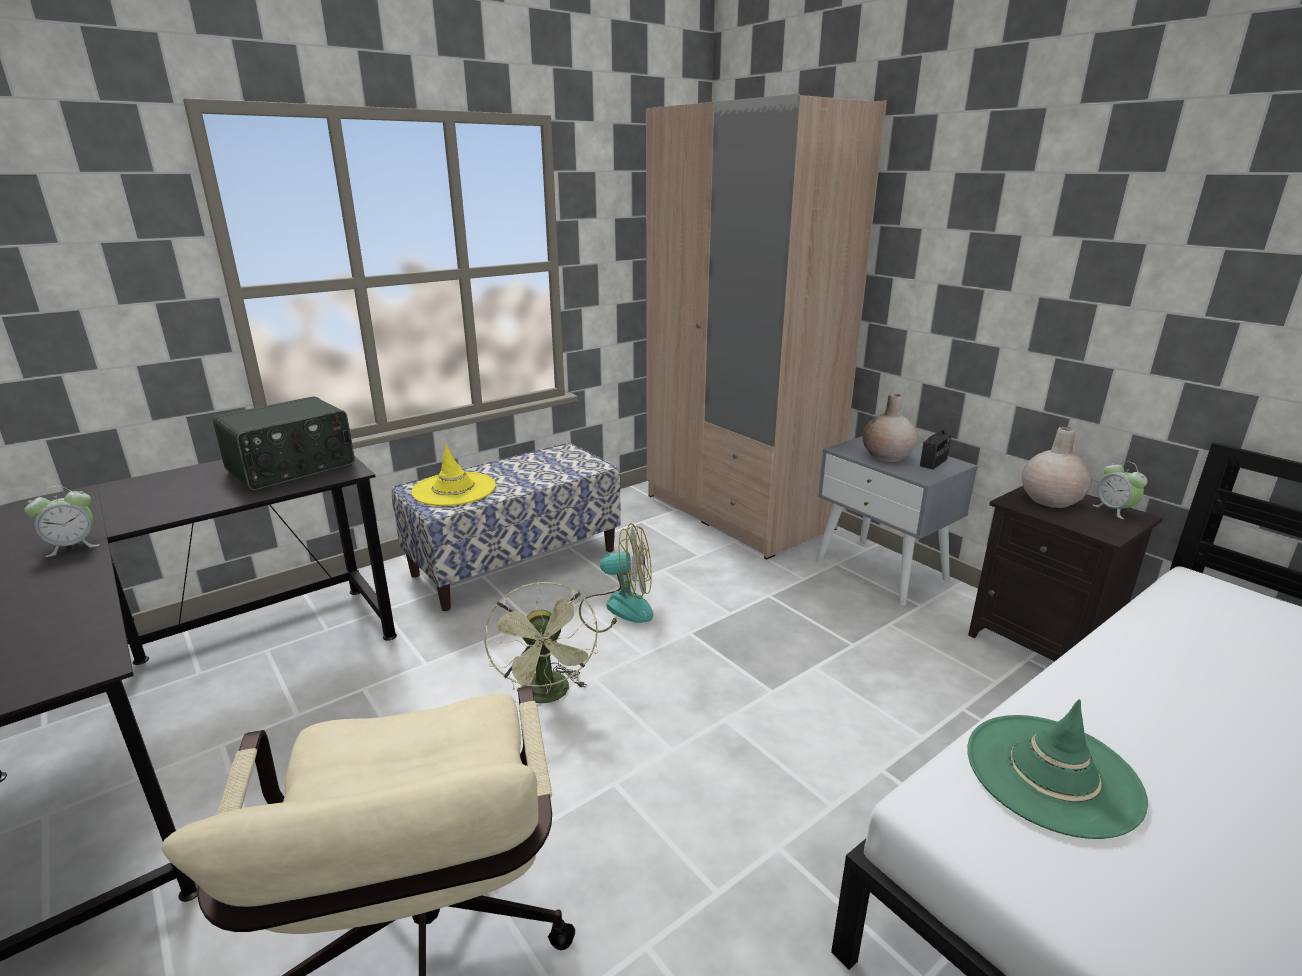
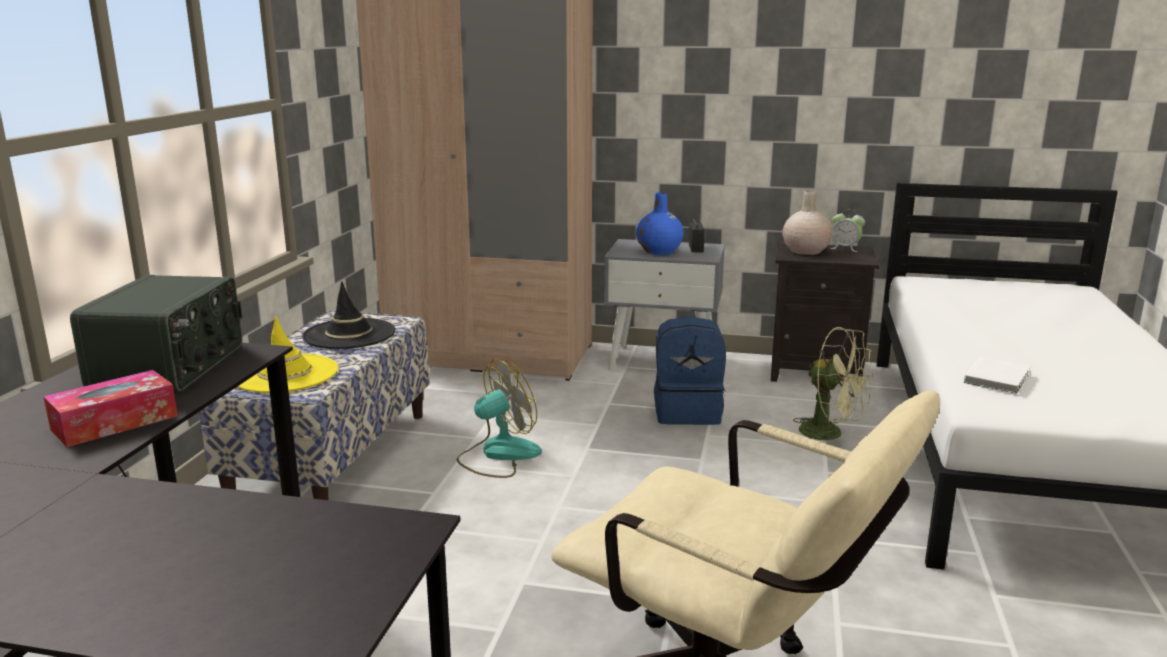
camera: 40 degrees left, 5 degrees down
alarm clock [25,486,99,557] -> none
green fan [484,582,598,703] -> green fan moved to [793,327,873,440]
beige vase [862,393,917,462] -> blue vase [636,192,684,255]
green hat [967,699,1148,839] -> white book [964,356,1031,394]
none -> tissue box [43,370,178,447]
none -> black hat [302,281,395,349]
none -> blue backpack [654,316,726,425]

